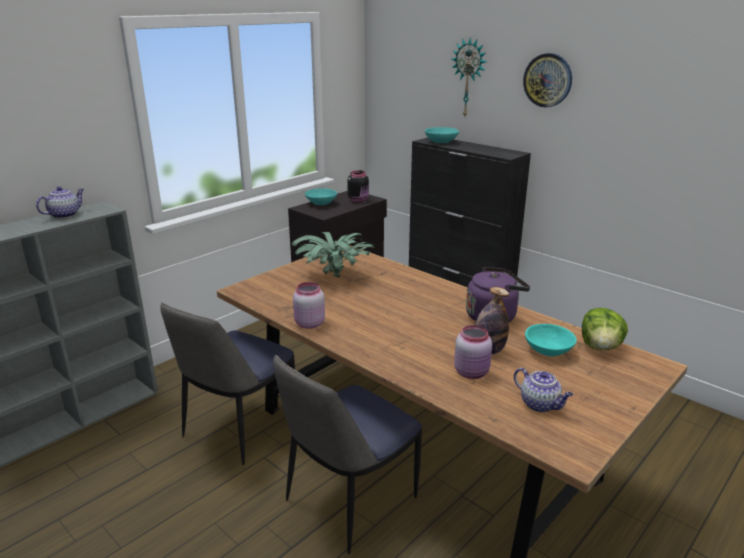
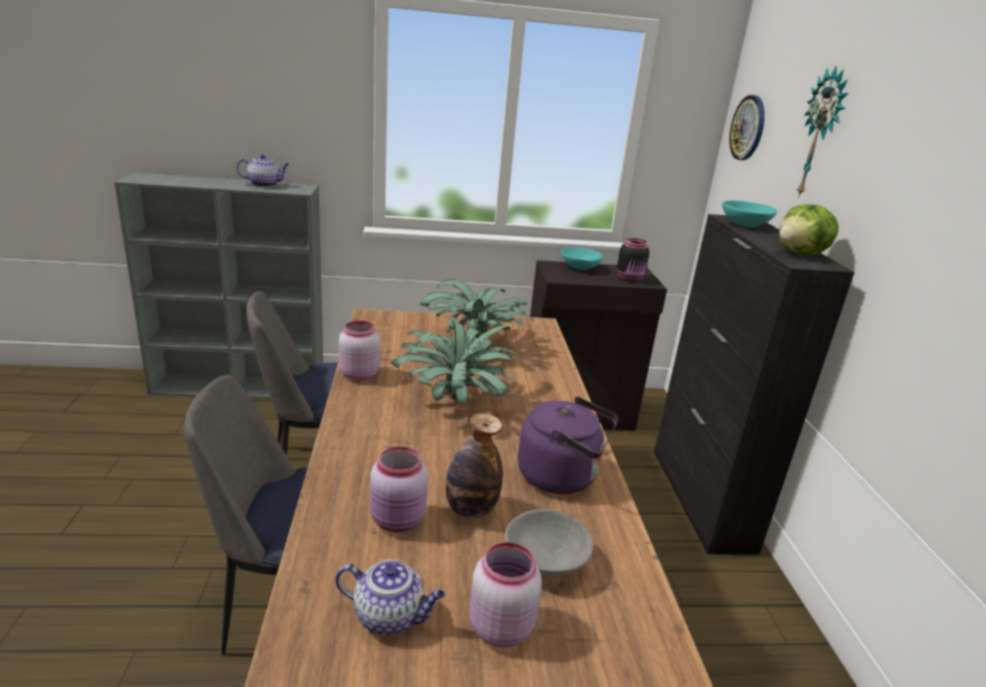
camera: 40 degrees right, 0 degrees up
teapot [514,368,573,412] -> teapot turned 75 degrees counterclockwise [335,560,445,635]
wall clock [523,53,572,107] -> wall clock moved to [729,95,765,160]
turquoise bowl [525,324,577,356] -> grey bowl [505,509,593,577]
lettuce [582,308,628,350] -> lettuce moved to [779,204,839,255]
none -> potted plant [390,320,526,403]
none -> pink jar [469,542,542,648]

